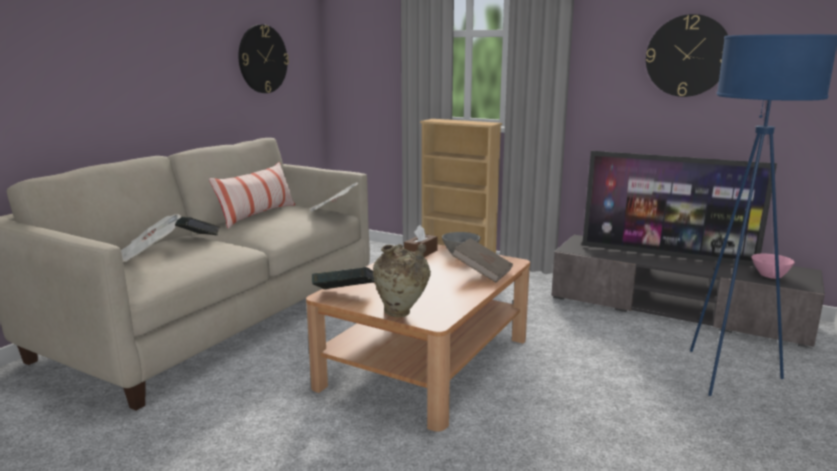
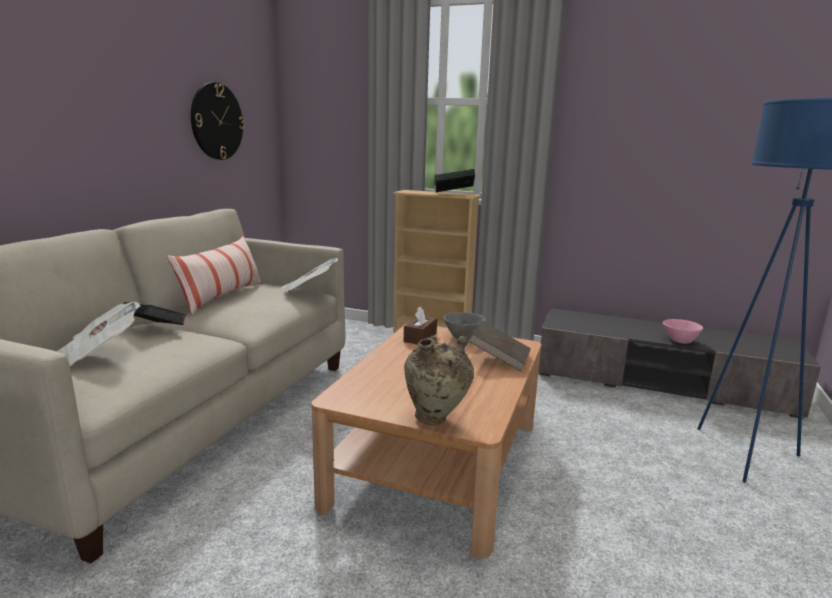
camera: 10 degrees left, 0 degrees up
book [312,267,375,289] -> book moved to [434,169,475,192]
television [582,151,777,266] -> none
wall clock [646,14,728,97] -> none
pink bowl [751,253,795,279] -> pink bowl moved to [663,319,703,344]

